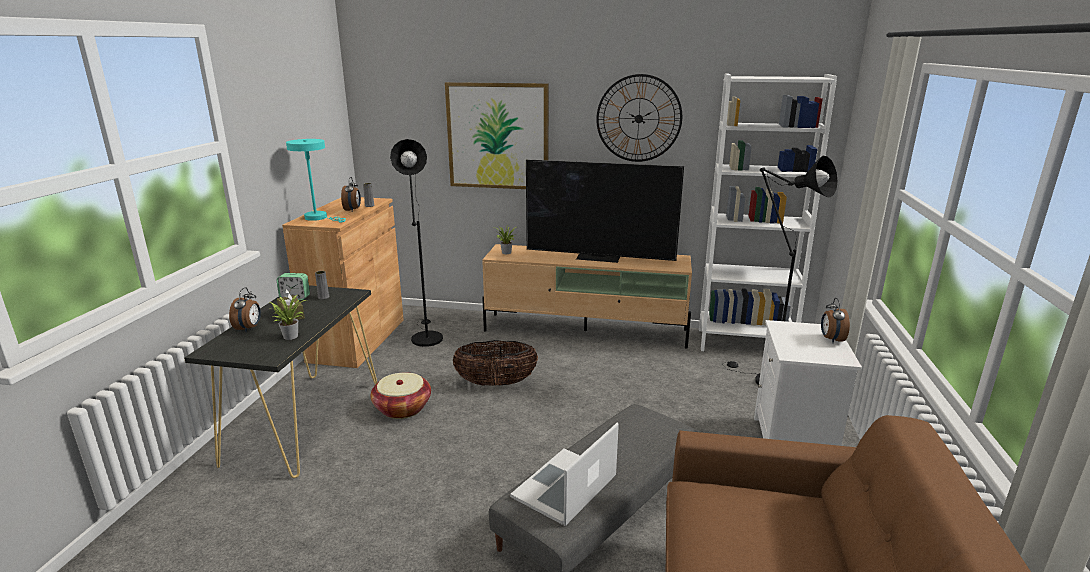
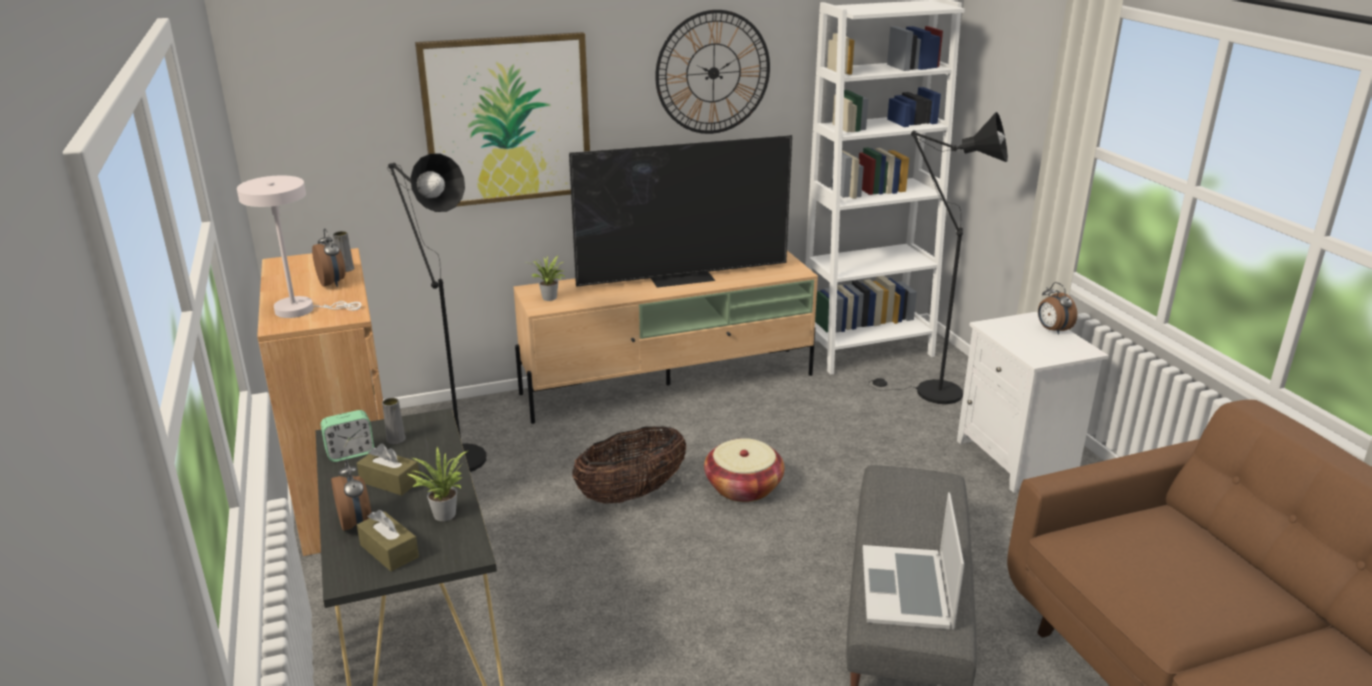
camera: 30 degrees left, 5 degrees up
turquoise table lamp [286,139,346,222] -> white table lamp [237,175,362,318]
basket [371,373,431,419] -> basket moved to [704,438,785,502]
none -> brown tissue box [357,510,419,572]

